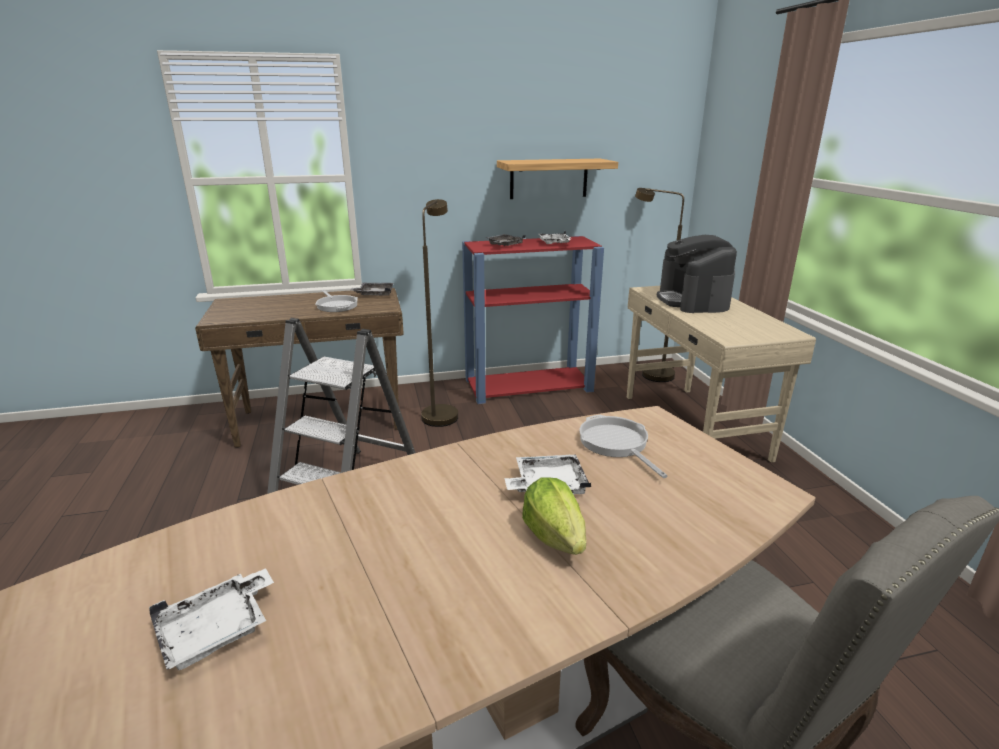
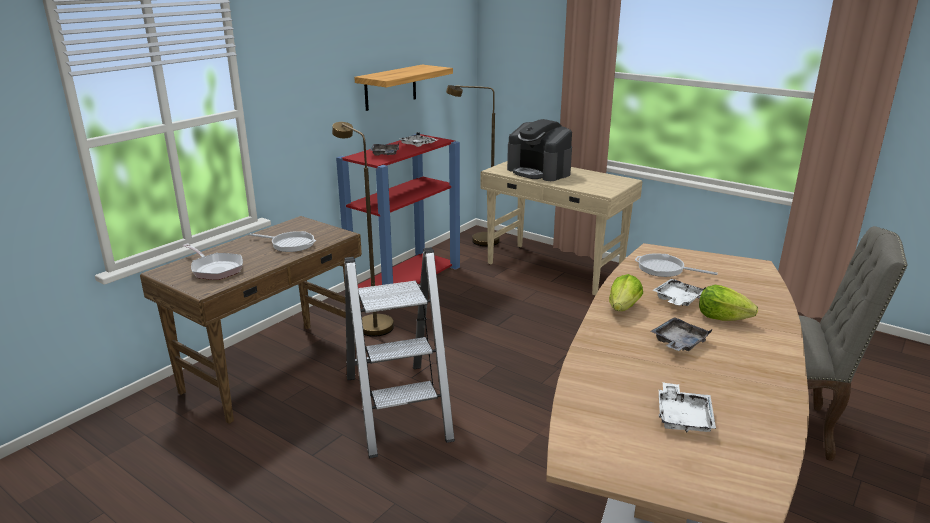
camera: 40 degrees left, 0 degrees up
grey tray [351,283,393,296] -> grey tray moved to [651,317,712,351]
none -> frying pan [183,244,243,280]
none -> lettuce [609,274,643,311]

